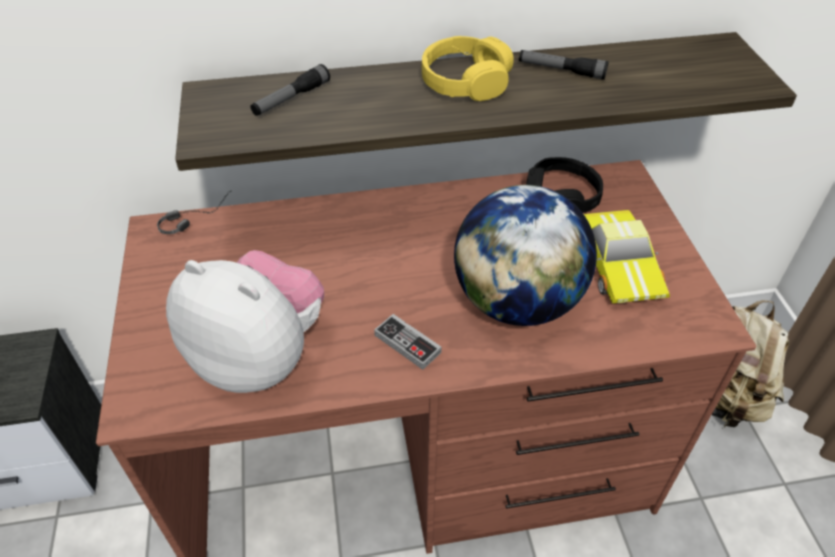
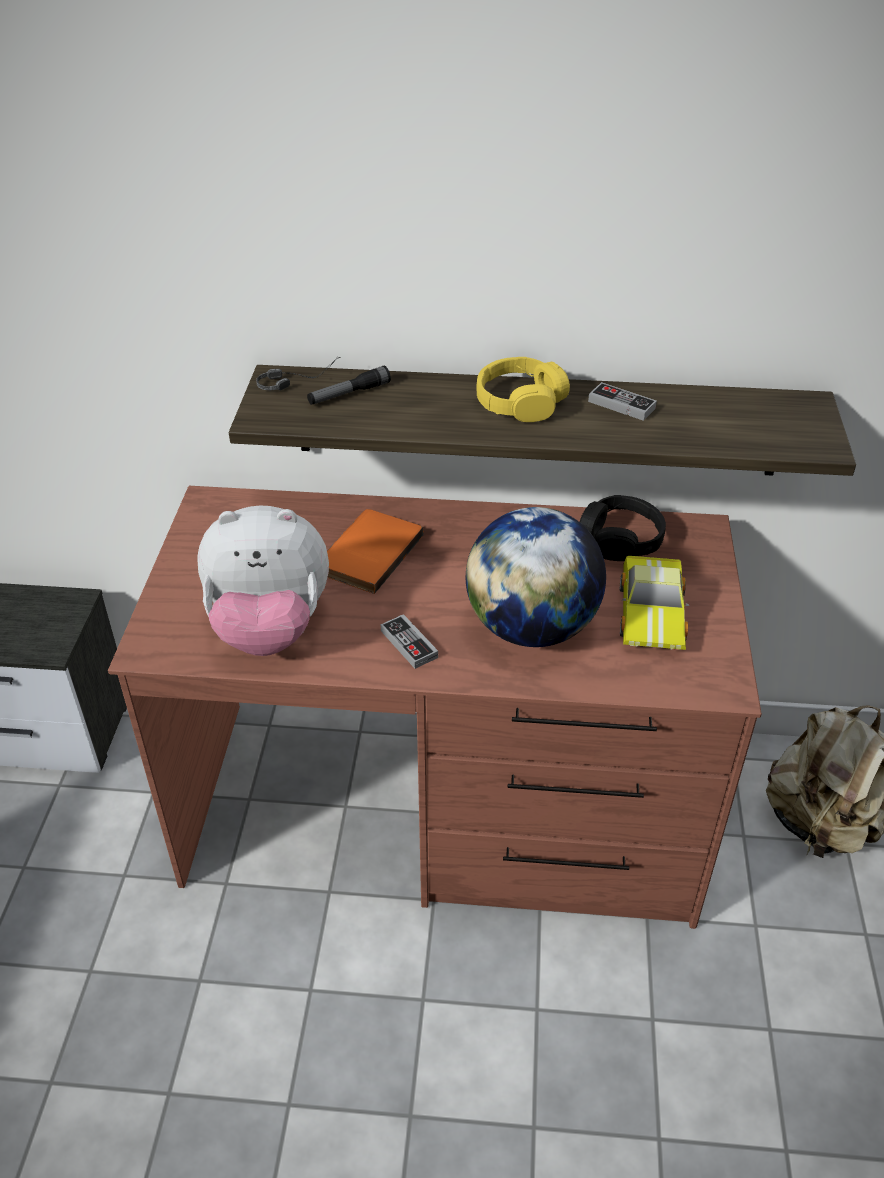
camera: 15 degrees right, 5 degrees down
headphones [157,191,231,234] -> headphones moved to [256,357,340,391]
plush toy [166,250,324,393] -> plush toy turned 135 degrees clockwise [197,506,329,656]
flashlight [519,50,609,80] -> game controller [588,382,657,421]
none -> orange book [327,509,424,594]

